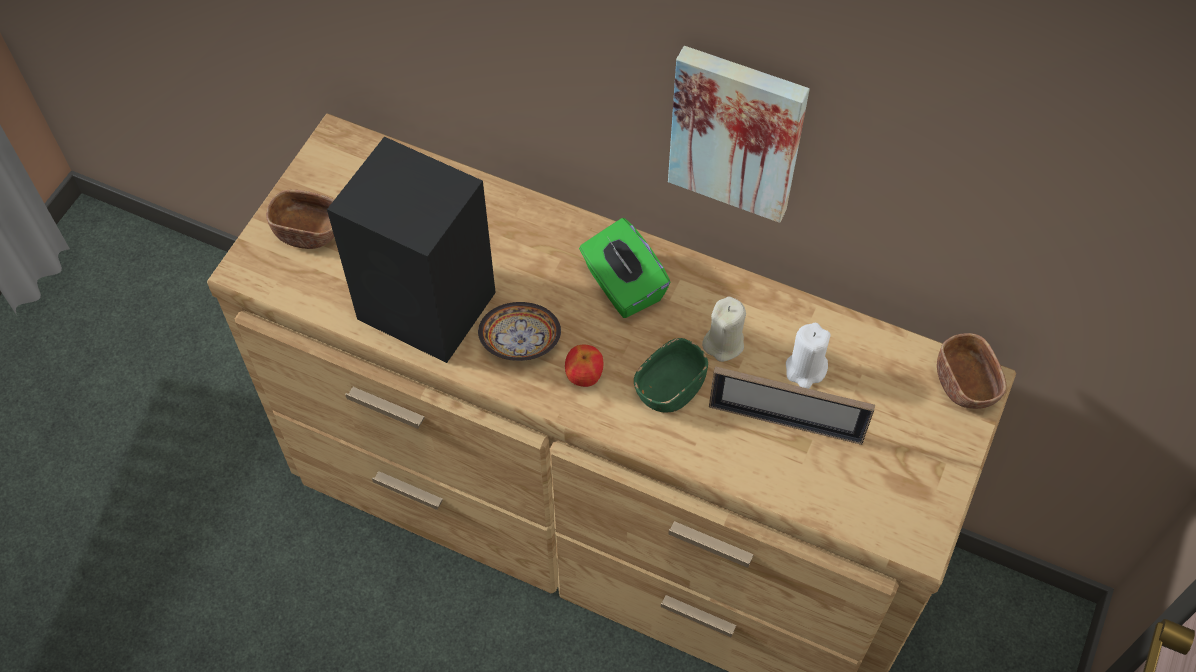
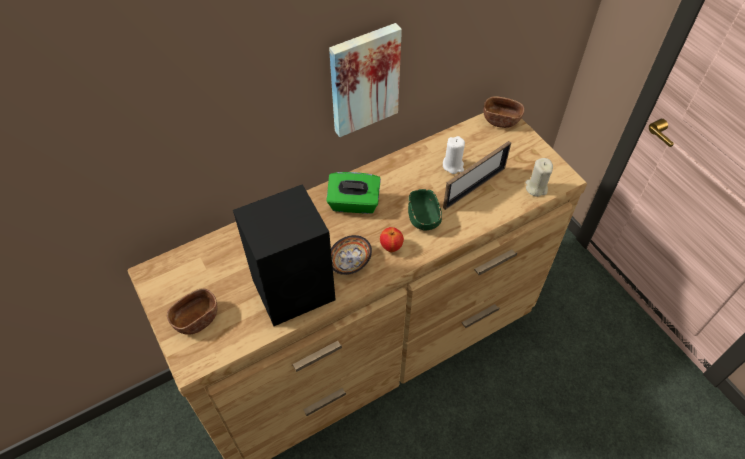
camera: 55 degrees left, 5 degrees down
beige candle [702,297,746,362] -> beige candle moved to [526,158,553,197]

